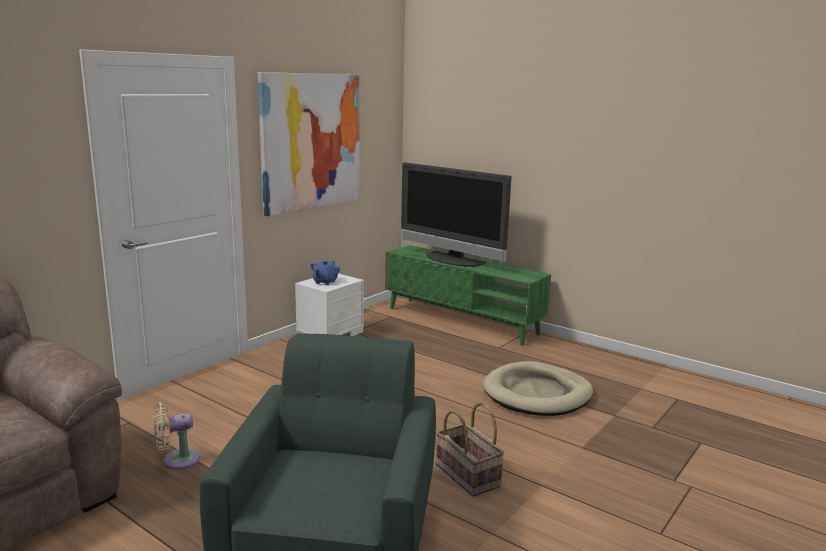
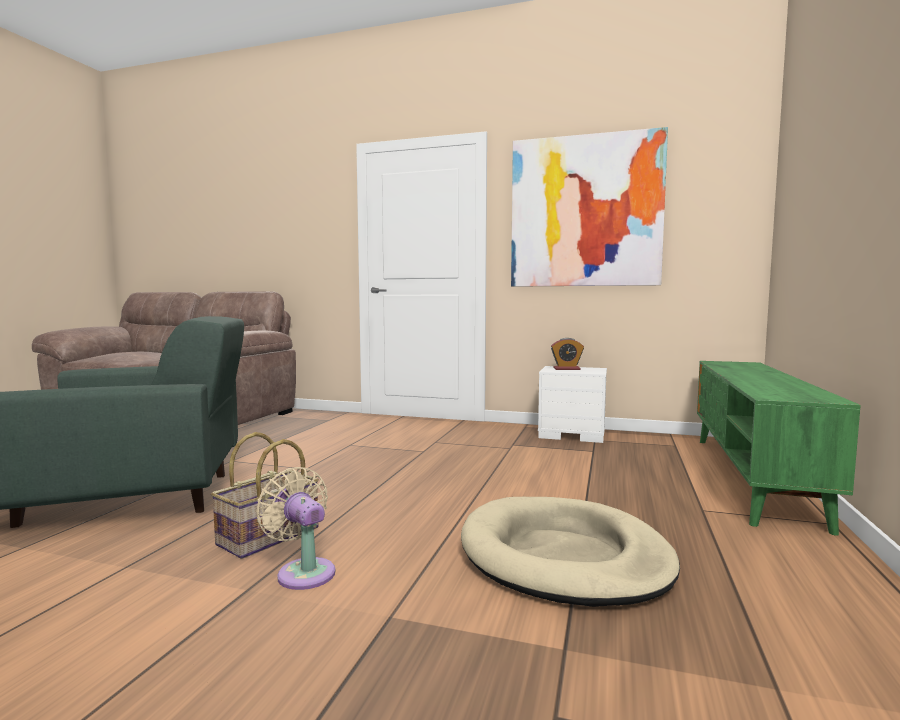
camera: 70 degrees right, 10 degrees down
beige fan [153,402,200,470] -> beige fan moved to [256,467,335,590]
blue teapot [310,261,340,285] -> alarm clock [551,338,584,370]
television [401,162,512,267] -> none

